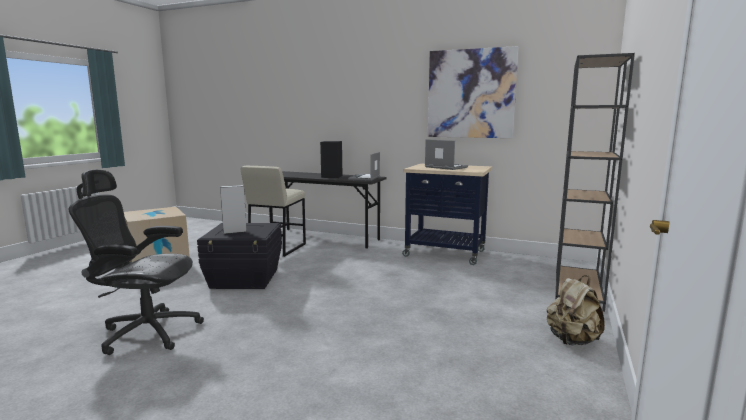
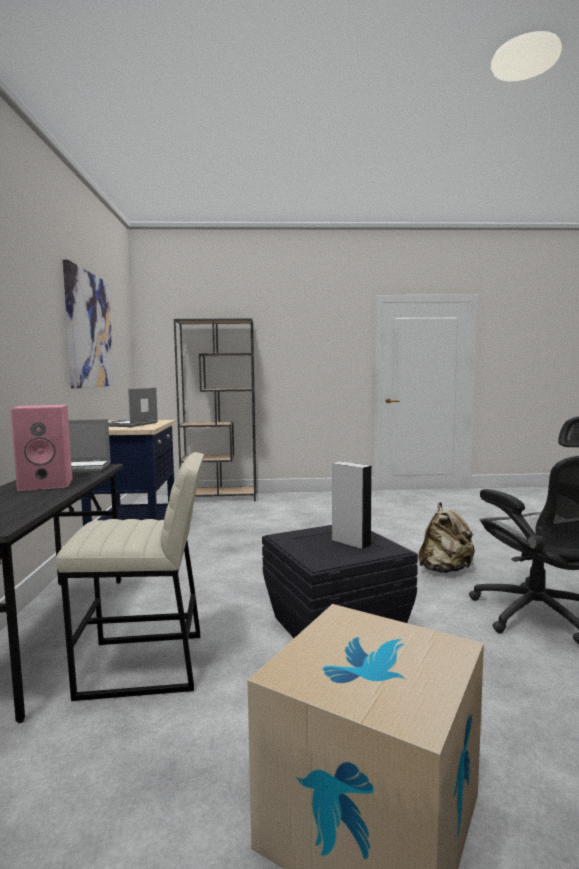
camera: 115 degrees left, 5 degrees down
black speaker [320,141,342,178] -> pink speaker [10,405,72,491]
beige backpack [547,275,605,345] -> beige backpack moved to [418,502,475,573]

